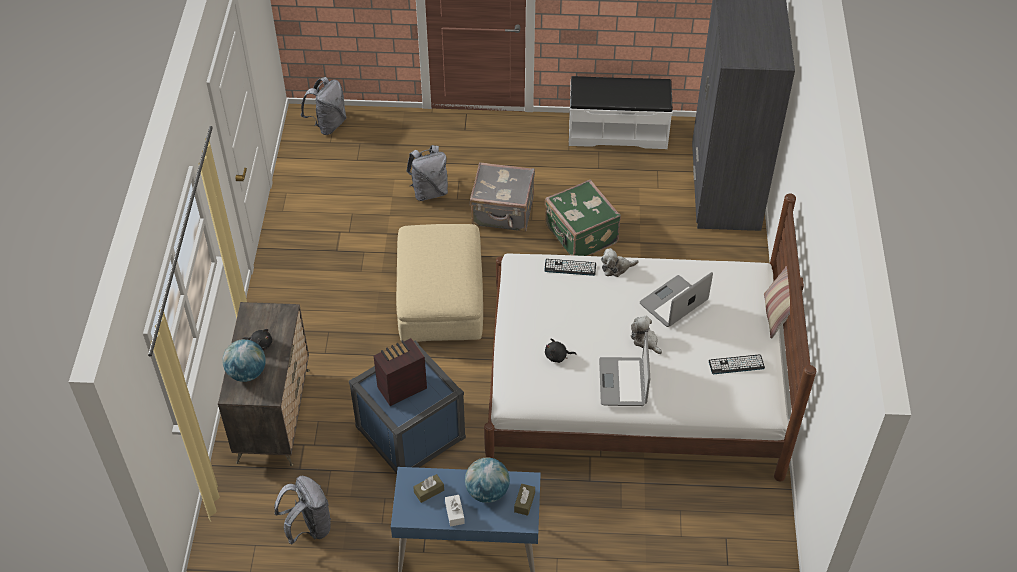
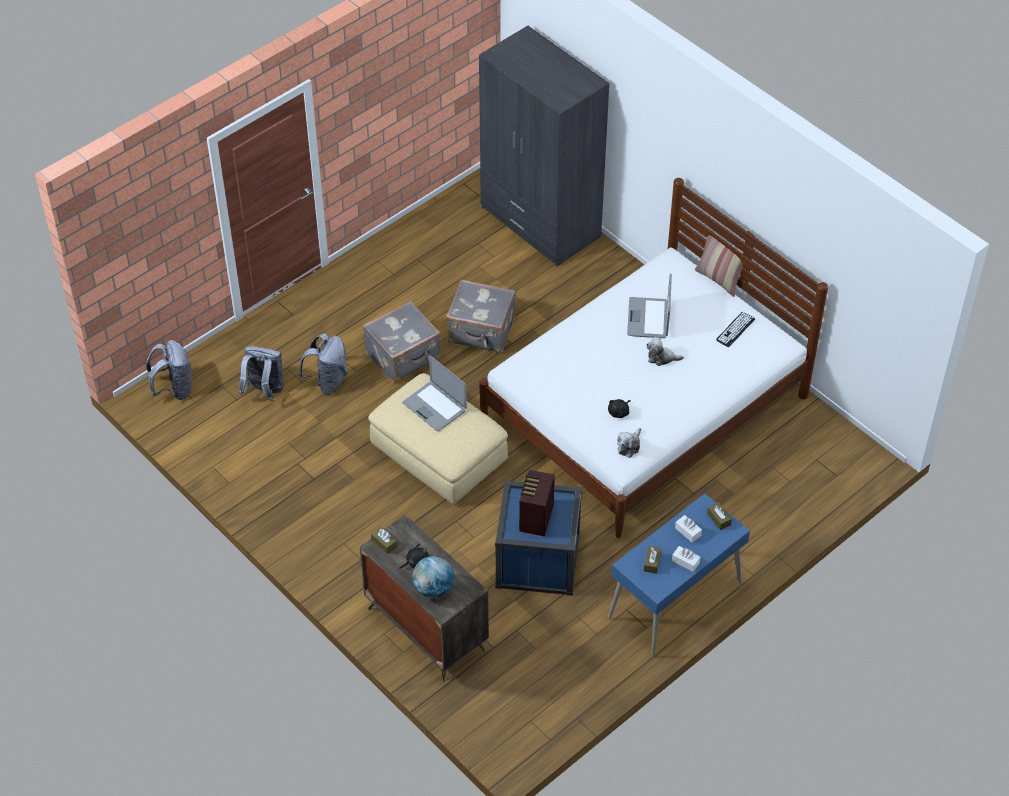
camera: 45 degrees left, 0 degrees up
grey backpack [274,476,331,545] -> grey backpack moved to [239,346,284,402]
globe [465,457,510,503] -> white tissue box [675,515,702,543]
keyboard [544,259,596,276] -> none
green suitcase [545,180,621,256] -> grey suitcase [446,280,516,353]
white bench [569,76,673,149] -> none
laptop [599,332,650,406] -> laptop moved to [403,356,467,431]
plush toy [601,248,639,277] -> plush toy moved to [617,428,641,458]
none -> brown tissue box [371,526,397,554]

